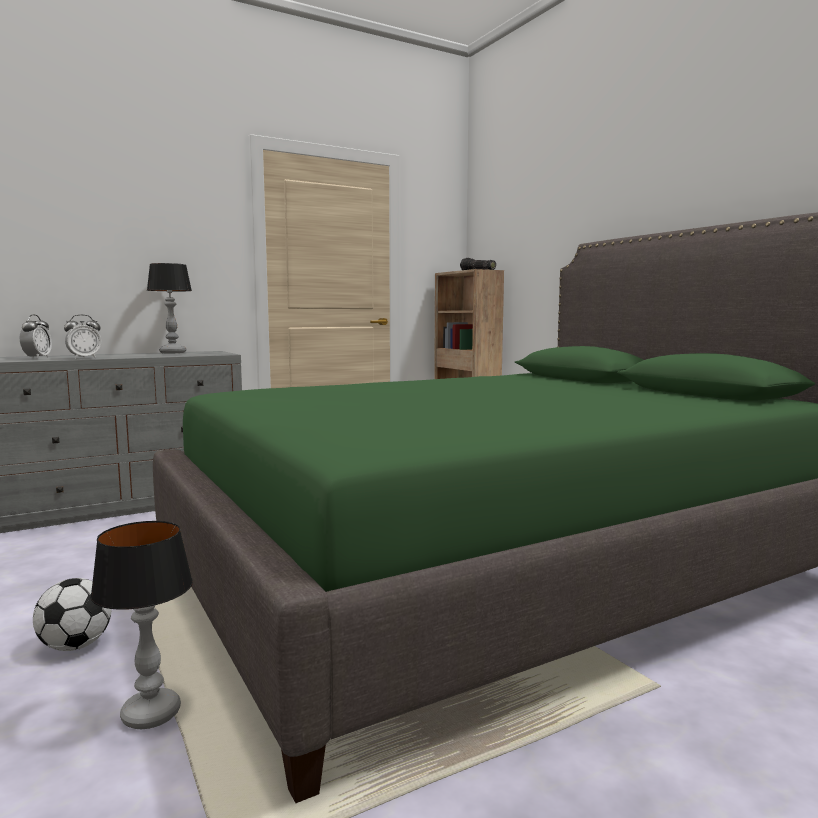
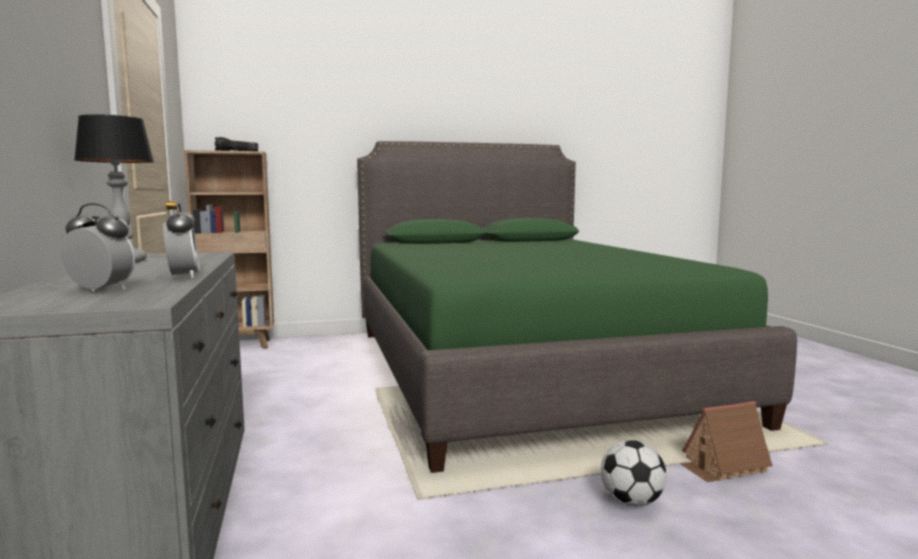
camera: 75 degrees left, 0 degrees up
table lamp [90,521,193,729] -> toy house [680,401,773,482]

